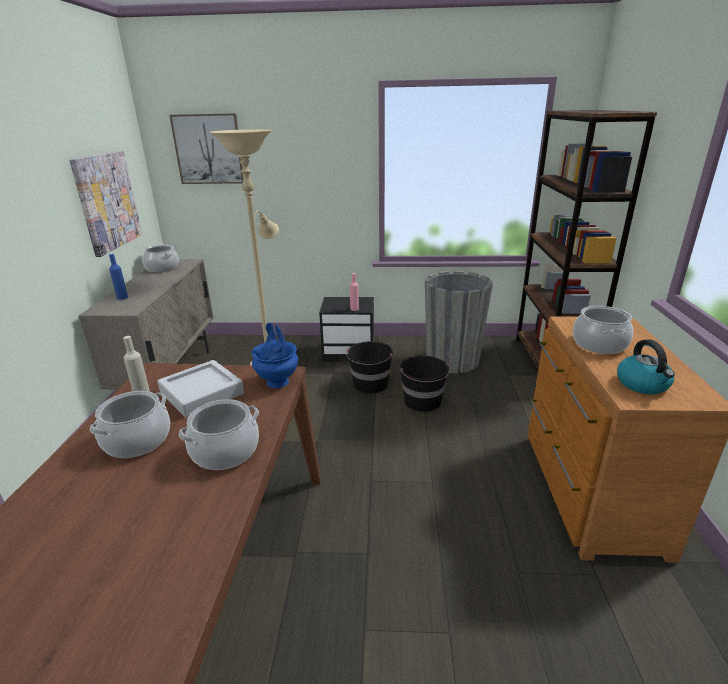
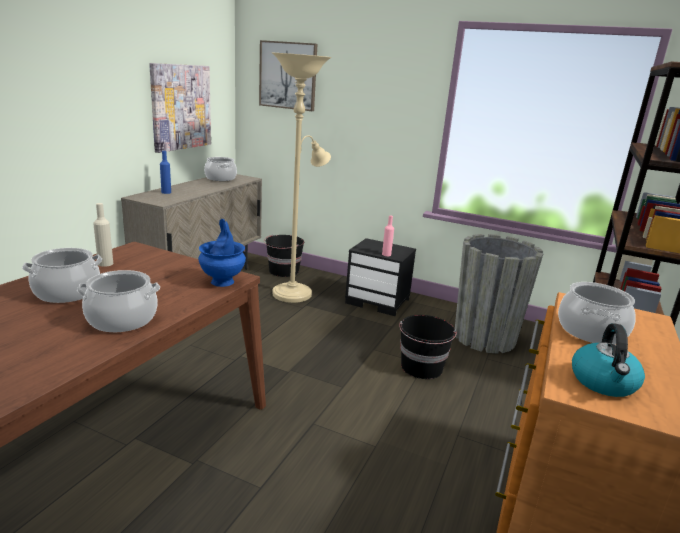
camera: 20 degrees right, 5 degrees down
grey tray [157,360,244,418] -> none
black bucket [346,341,393,394] -> black bucket moved to [264,235,304,277]

